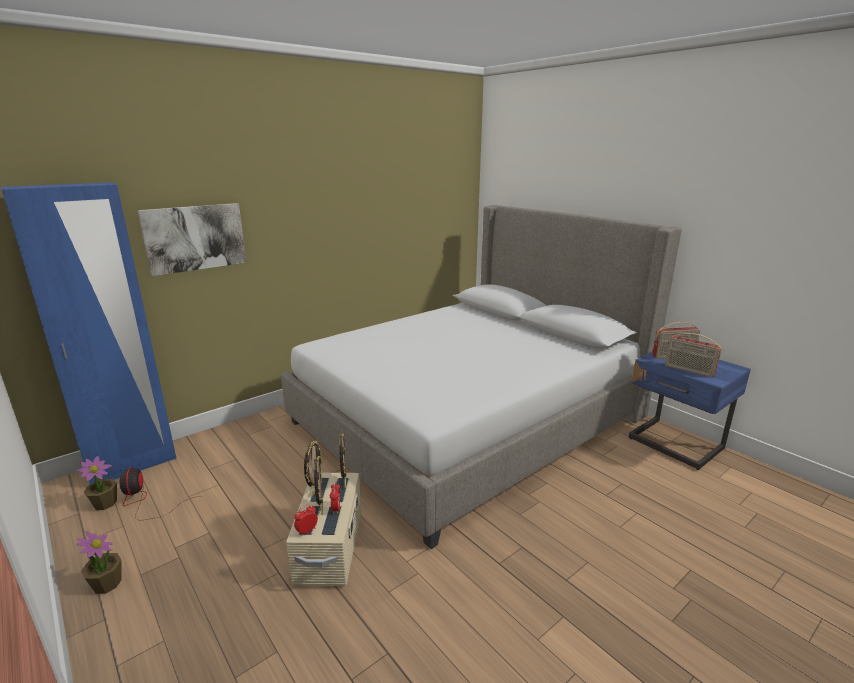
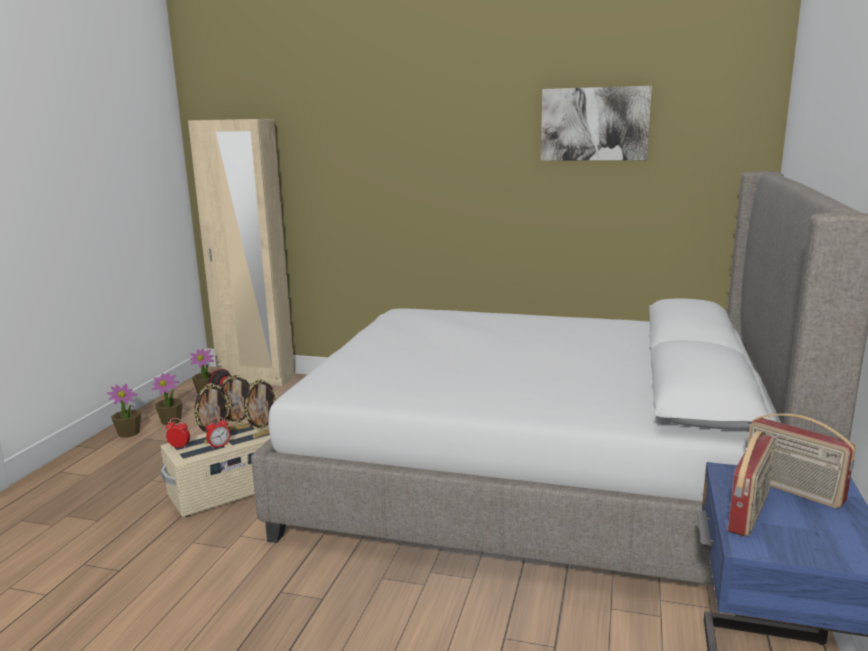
camera: 55 degrees right, 5 degrees down
blue wardrobe [1,182,177,484] -> beige wardrobe [188,119,295,386]
picture [138,203,247,276] -> picture moved to [541,86,652,161]
radio [665,333,721,377] -> radio turned 150 degrees counterclockwise [728,431,775,537]
none -> potted plant [152,373,183,425]

